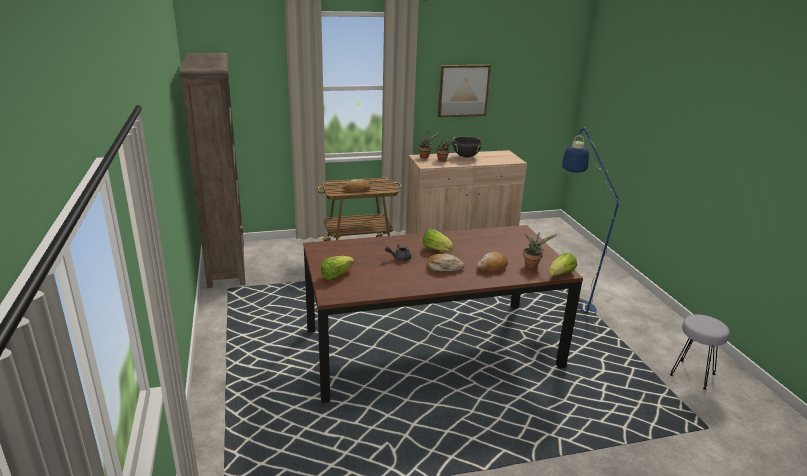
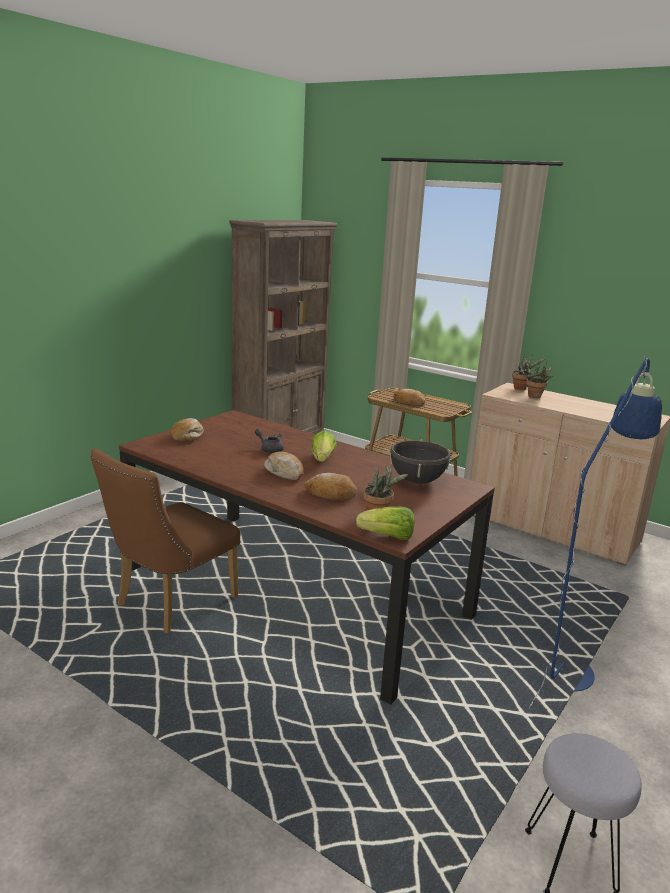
camera: 50 degrees right, 5 degrees down
lettuce [321,256,354,280] -> bread [171,418,204,442]
picture [438,65,491,117] -> none
black cooking pot [453,136,482,157] -> black cooking pot moved to [383,439,458,484]
none -> brown chair [90,449,240,634]

